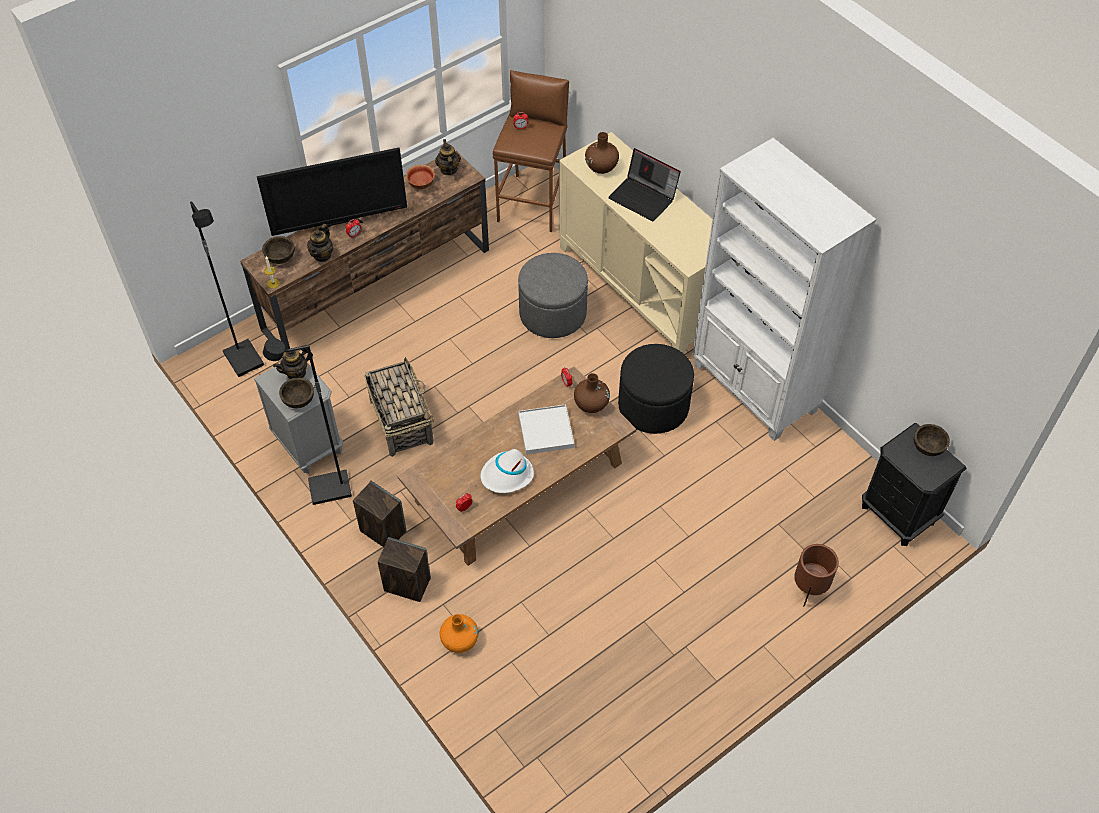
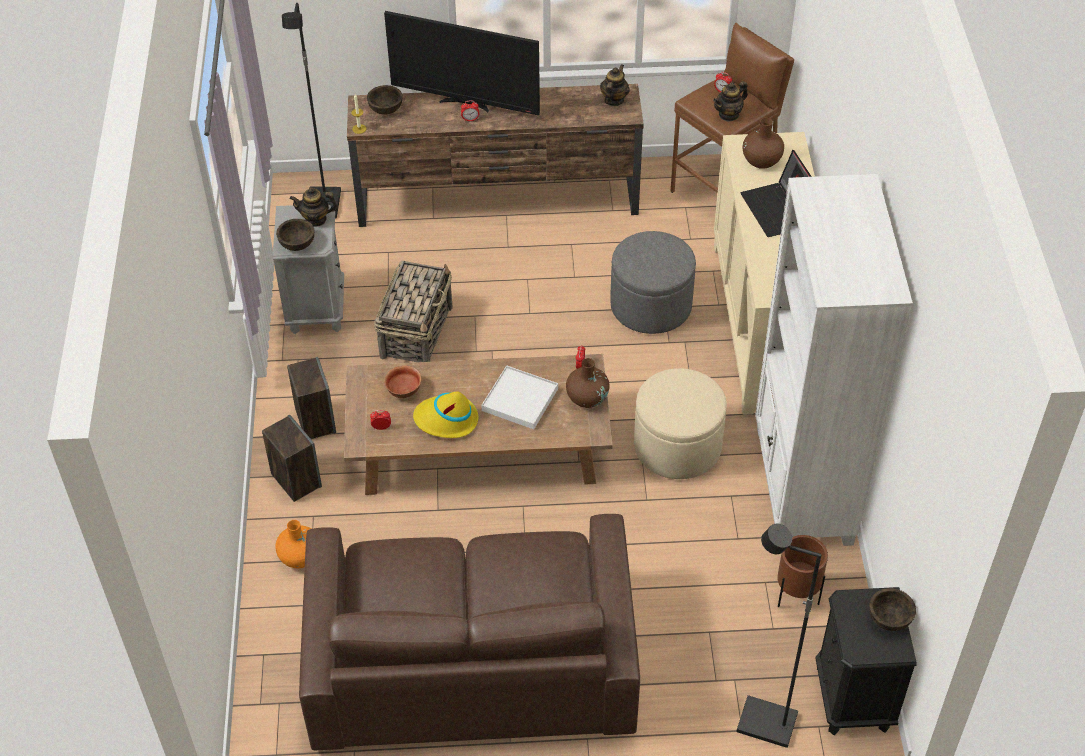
camera: 35 degrees right, 5 degrees down
black floor lamp [263,338,352,505] -> black floor lamp moved to [736,523,822,748]
teapot [307,224,333,262] -> teapot moved to [713,81,748,122]
bowl [406,165,435,189] -> bowl moved to [384,366,422,398]
white hat [480,449,534,493] -> yellow hat [413,391,478,438]
black ottoman [618,344,694,434] -> beige ottoman [634,368,727,479]
brown planter [794,544,839,607] -> brown planter moved to [777,535,828,607]
none -> brown sofa [299,514,640,750]

